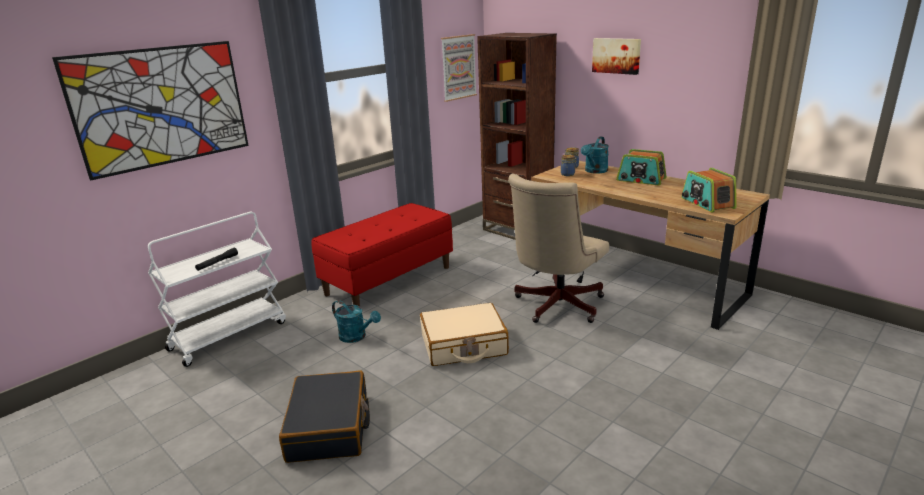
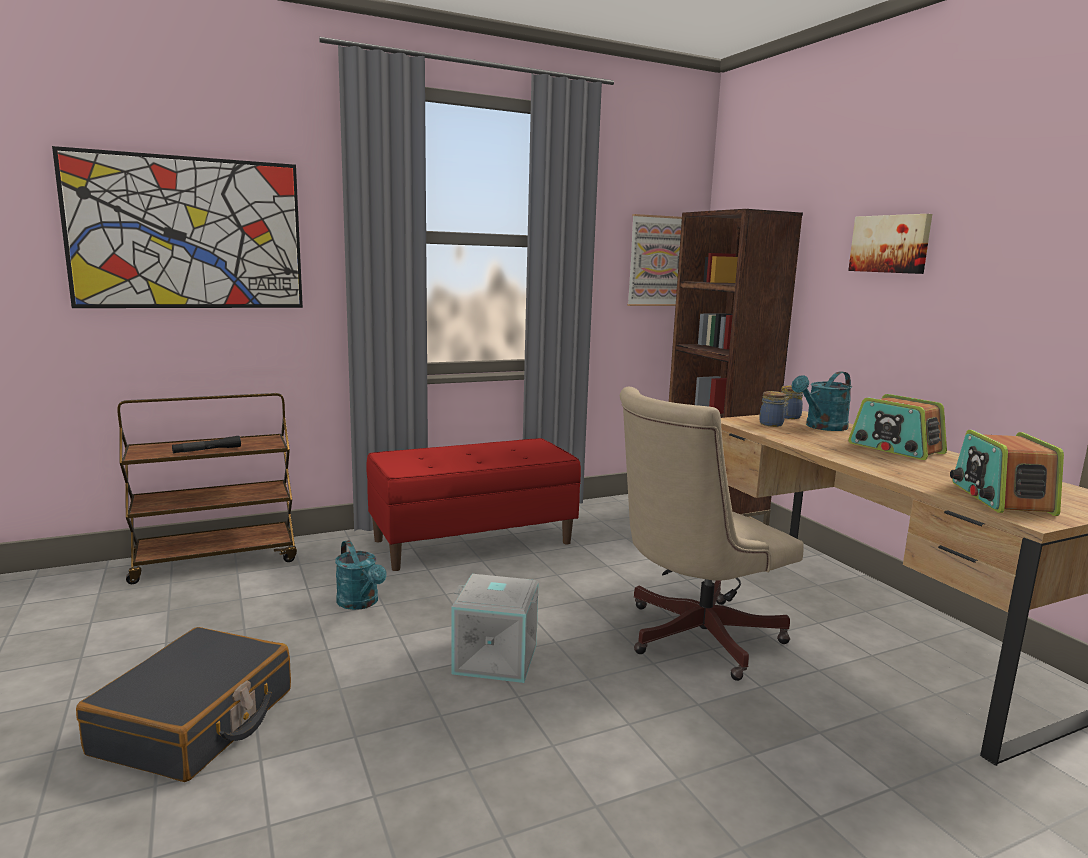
camera: 20 degrees right, 10 degrees down
white cart [148,212,286,367] -> brown cart [117,393,297,584]
beige suitcase [420,303,509,366] -> grey storage box [452,574,539,683]

